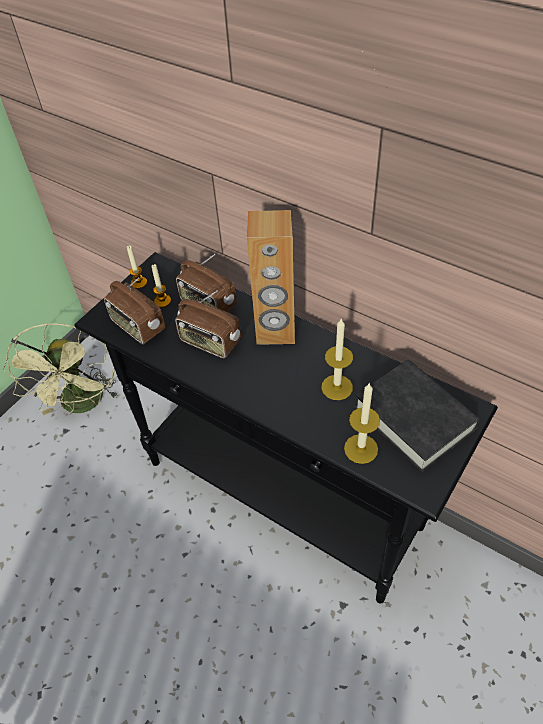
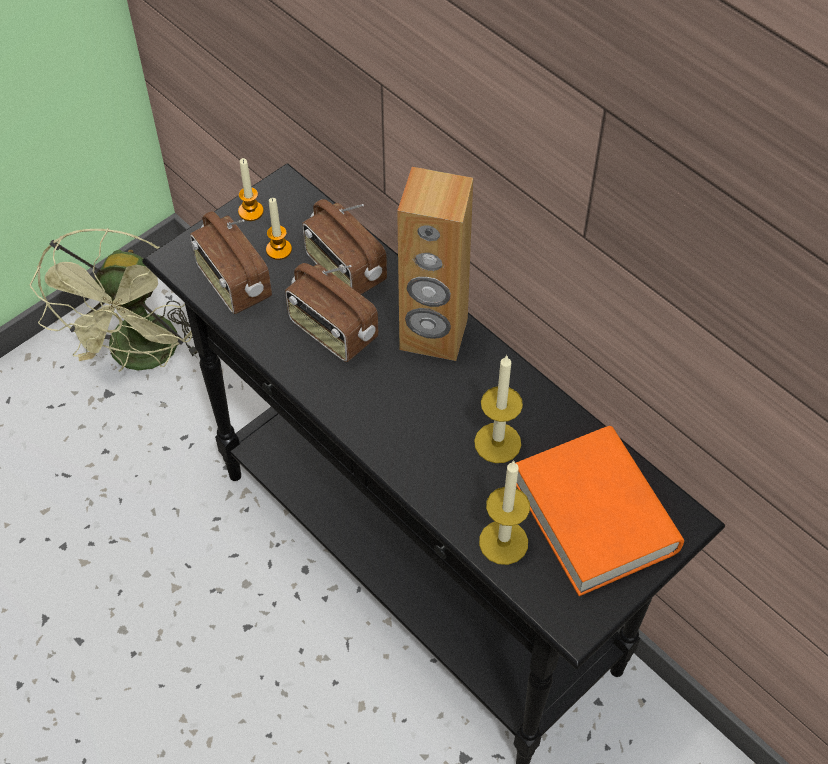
camera: 10 degrees right, 5 degrees up
black book [354,359,480,472] -> orange book [516,426,684,596]

